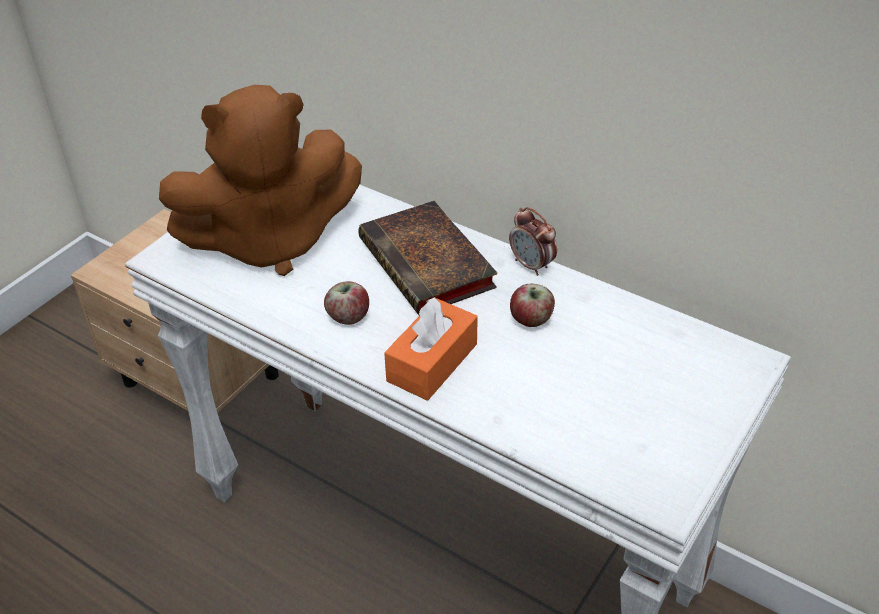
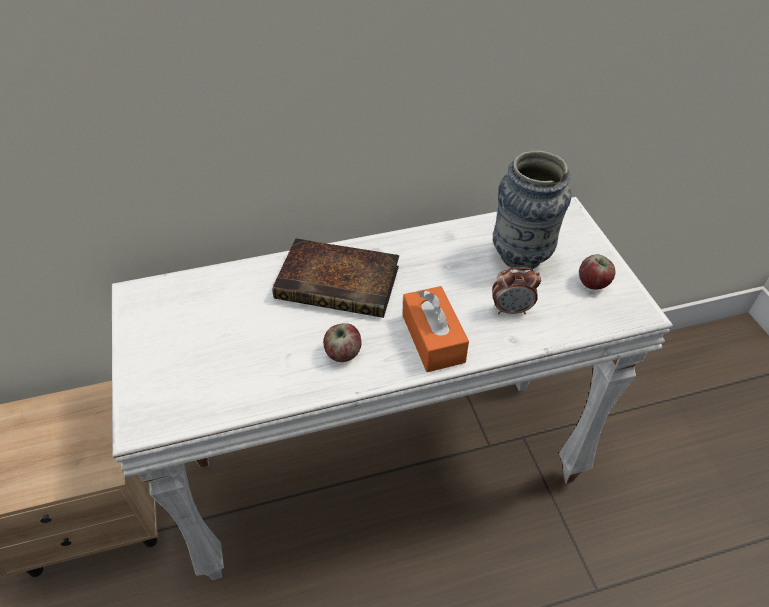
camera: 50 degrees left, 5 degrees up
brown plush toy [159,85,362,276] -> none
alarm clock [509,207,557,276] -> alarm clock moved to [492,267,541,314]
apple [510,284,555,327] -> apple moved to [579,254,615,290]
none -> vase [493,151,571,271]

